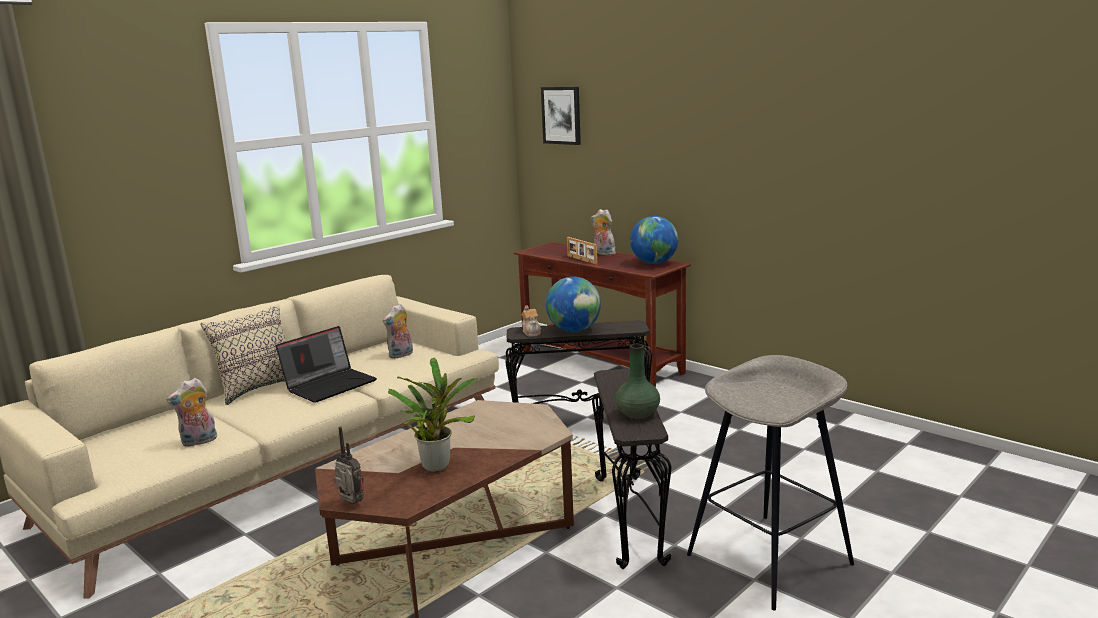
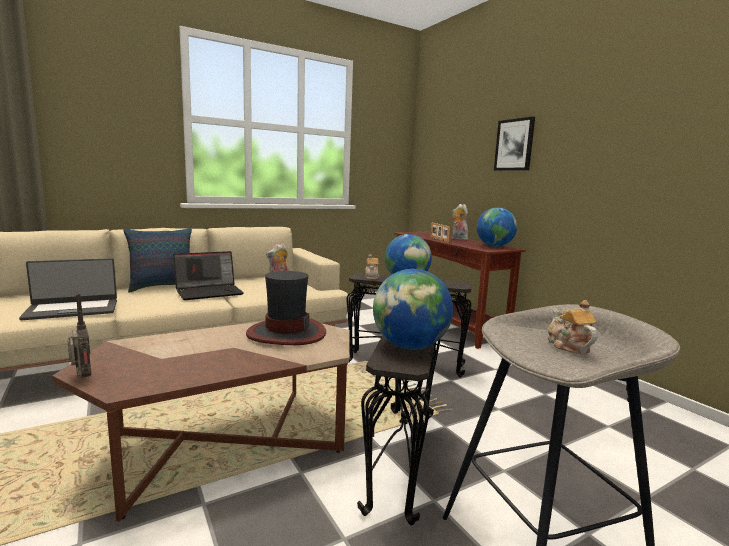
camera: 15 degrees right, 5 degrees down
plush toy [166,378,217,447] -> laptop [19,258,117,320]
beige pillow [200,304,286,405] -> blue pillow [123,228,192,293]
potted plant [388,358,477,472] -> none
picture [541,87,581,145] -> picture moved to [494,117,535,171]
green vase [615,344,660,419] -> globe [373,269,453,349]
none -> hat [246,271,326,345]
none -> teapot [547,300,598,354]

